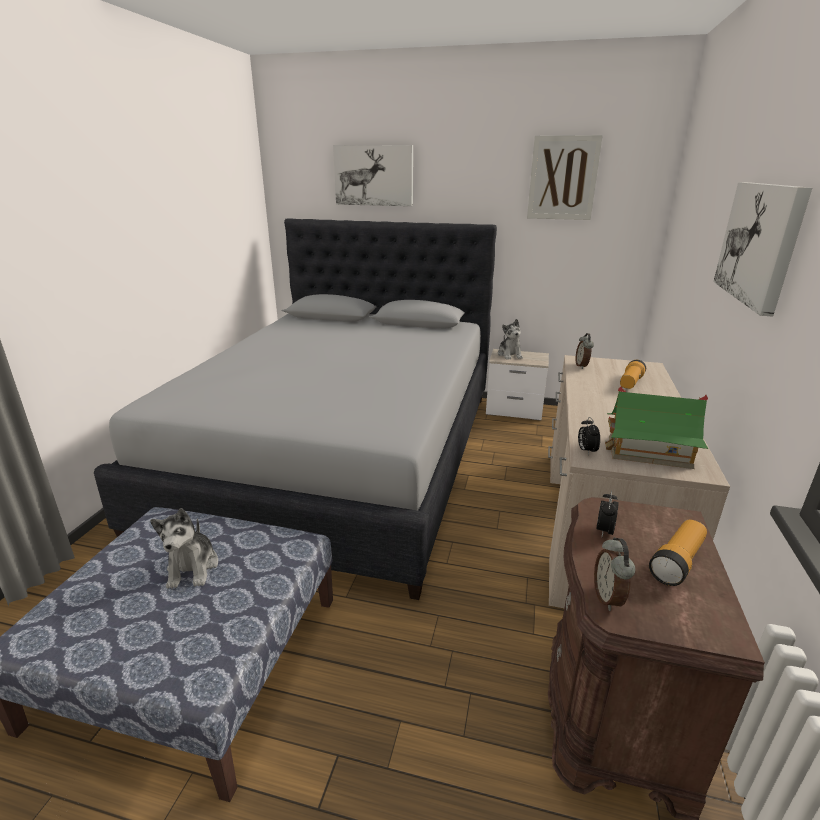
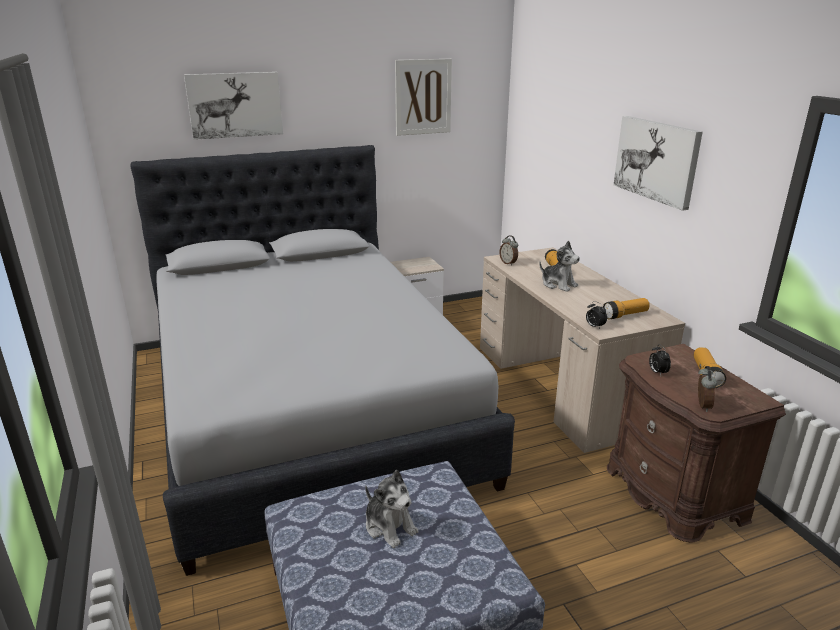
camera: 35 degrees left, 0 degrees up
plush toy [498,319,523,360] -> plush toy moved to [539,241,580,292]
alarm clock [594,537,635,611] -> alarm clock turned 135 degrees counterclockwise [698,366,717,412]
toy house [605,386,708,469] -> flashlight [603,298,650,319]

